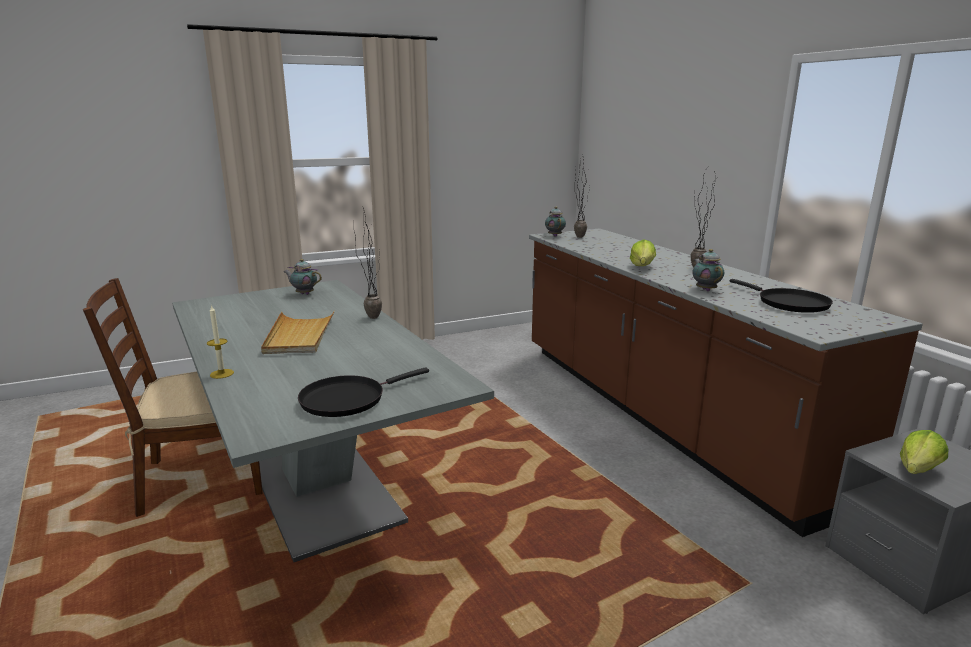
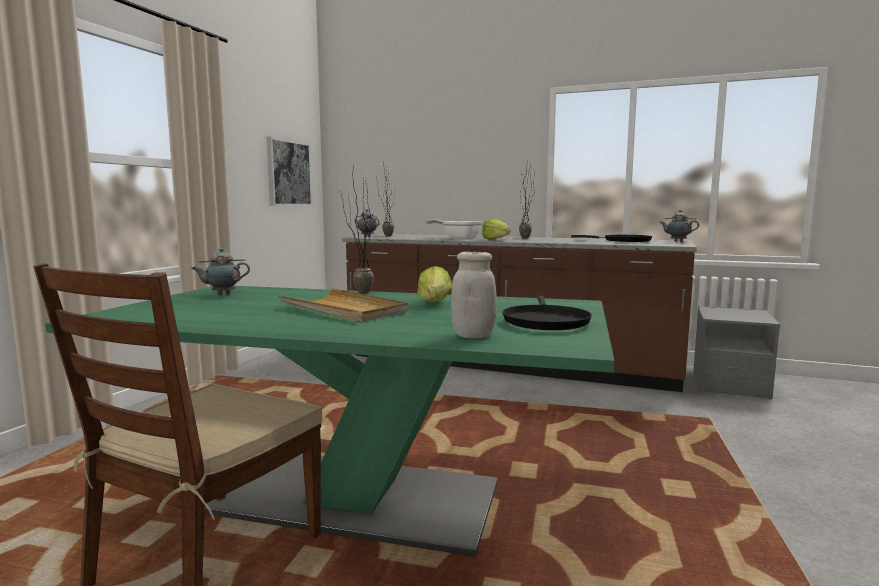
camera: 45 degrees left, 10 degrees down
grey dining table [172,280,494,562] -> green dining table [45,286,615,556]
candle [207,305,234,379] -> none
teapot [693,249,724,291] -> teapot moved to [659,210,699,242]
lettuce [900,430,948,474] -> lettuce moved to [417,266,452,302]
none -> picture [267,137,312,206]
none -> frying pan [426,219,483,239]
none -> white jar [451,251,497,338]

